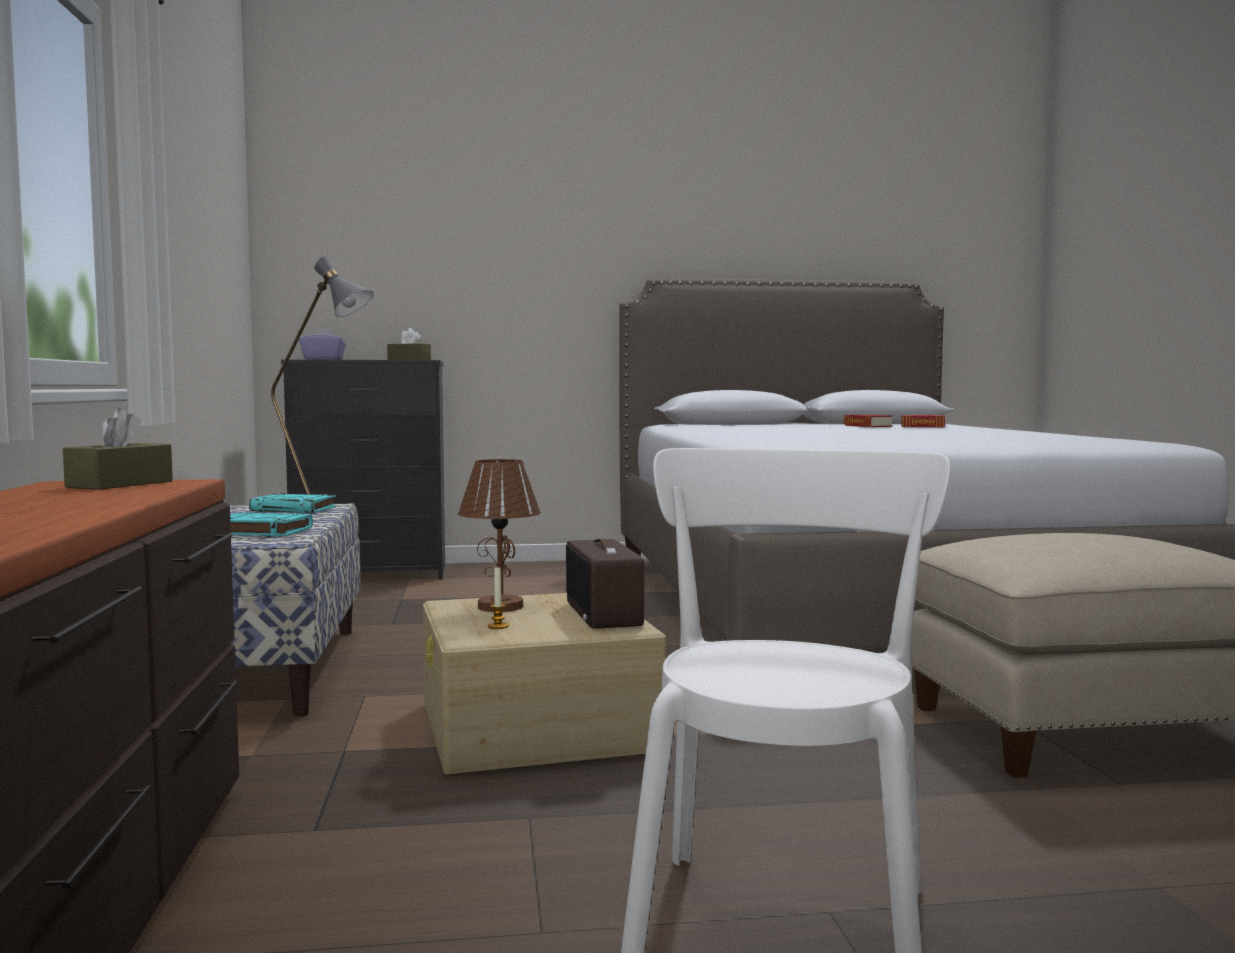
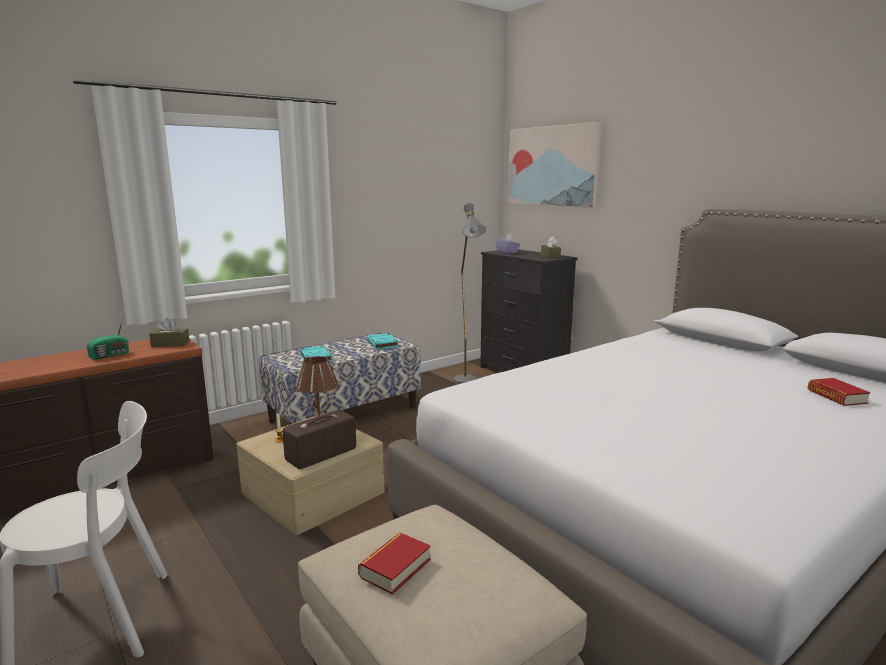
camera: 60 degrees right, 10 degrees up
book [844,414,893,427] -> book moved to [358,532,431,594]
none -> radio [87,319,129,360]
none -> picture [507,122,602,208]

